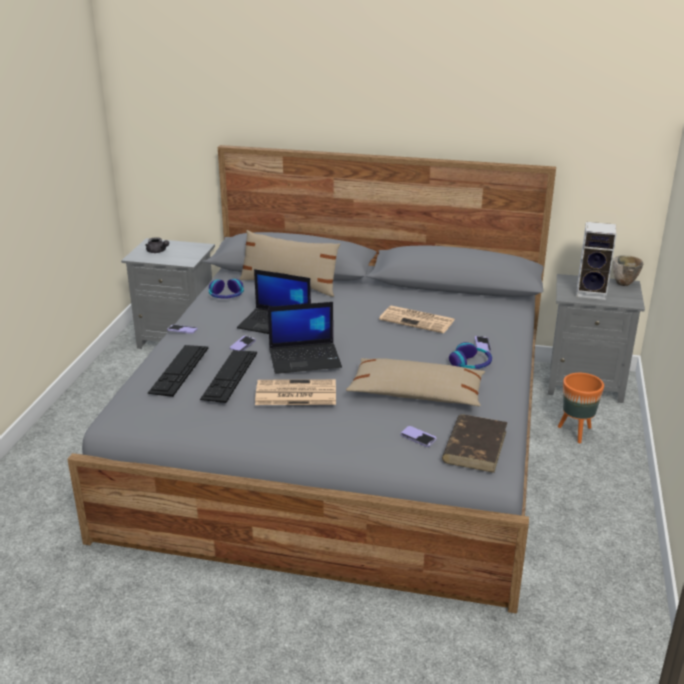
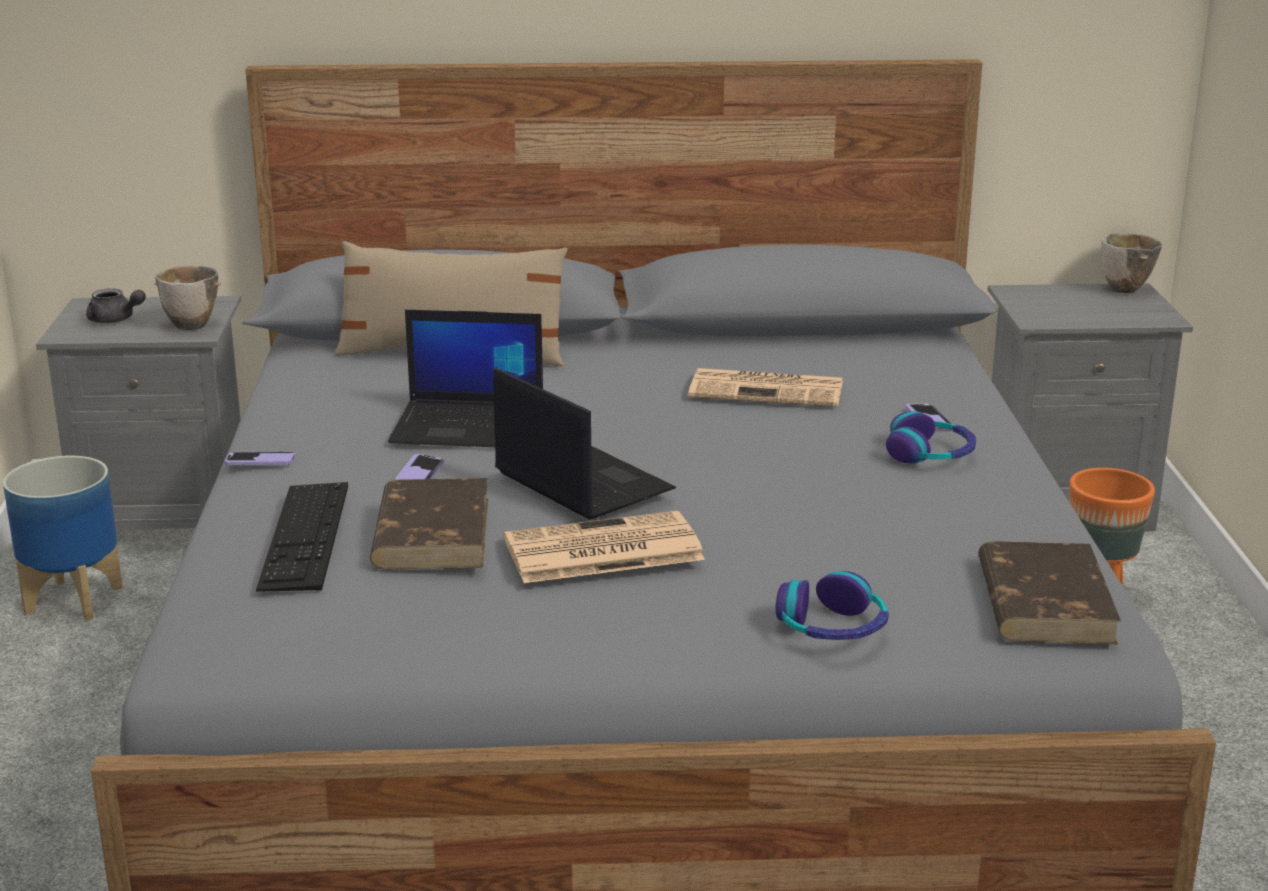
camera: 15 degrees left, 5 degrees down
keyboard [200,350,257,403] -> brown book [370,478,488,570]
headphones [208,279,244,299] -> headphones moved to [775,571,889,640]
laptop [268,302,342,374] -> laptop turned 105 degrees counterclockwise [493,367,676,520]
beige pillow [346,358,485,406] -> none
phone [400,426,437,447] -> none
speaker [576,222,617,300] -> none
none -> planter [3,456,123,621]
none -> bowl [154,265,221,330]

